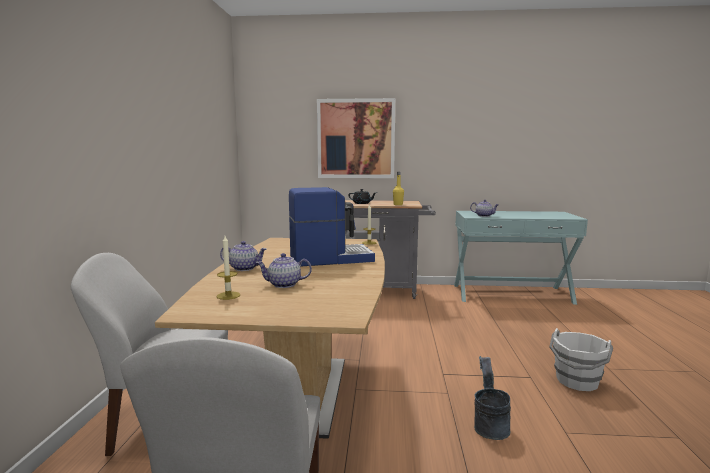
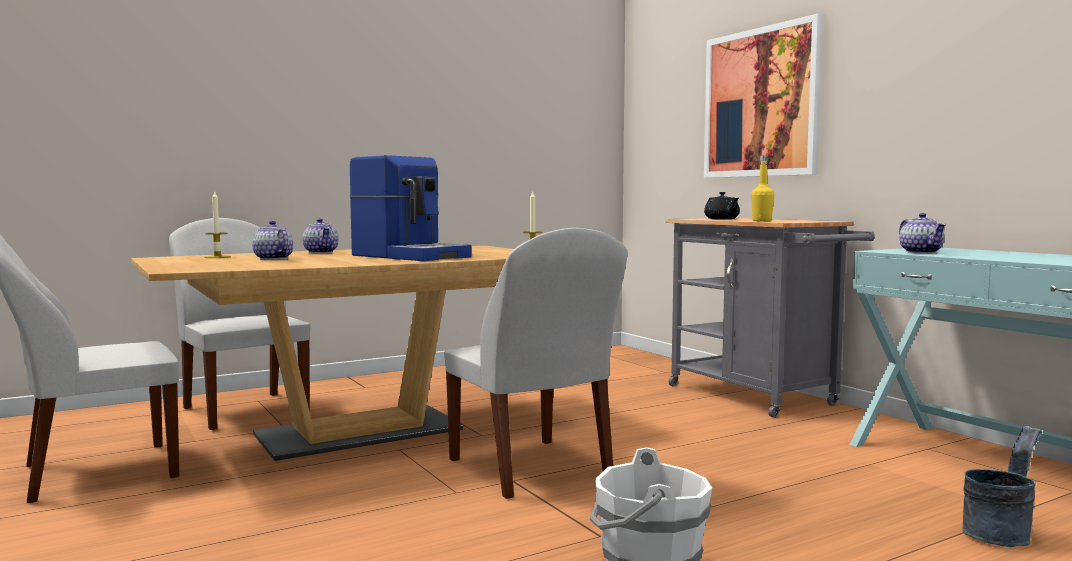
camera: 55 degrees right, 5 degrees down
grey bucket [474,356,511,440] -> grey bucket moved to [962,426,1043,547]
none -> white chair [444,228,628,499]

